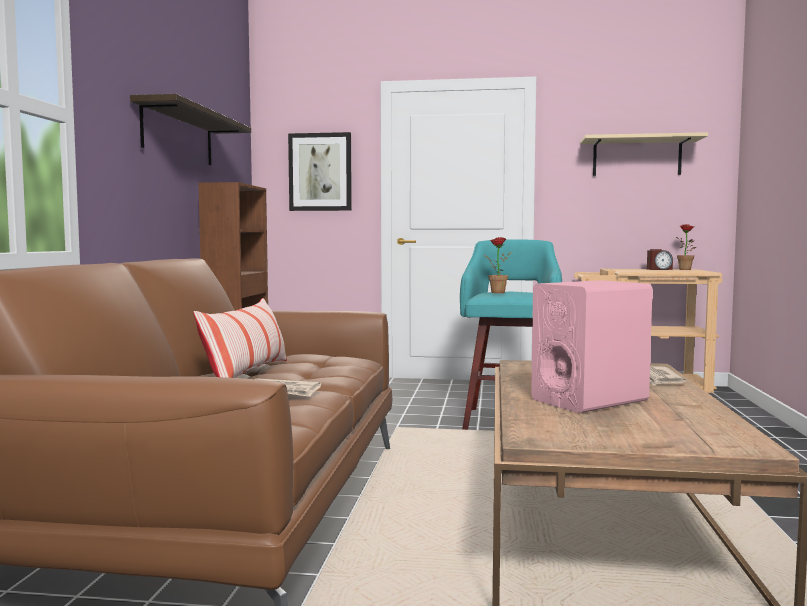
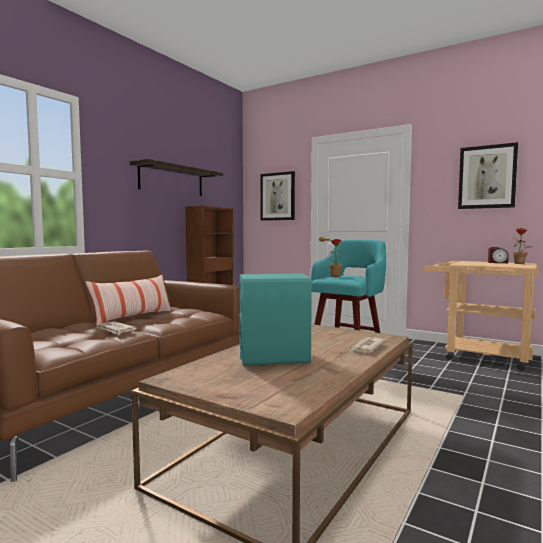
camera: 25 degrees right, 0 degrees up
pink speaker [531,280,653,413] -> turquoise speaker [239,273,312,366]
beige shelf [580,132,708,176] -> picture [458,142,518,209]

